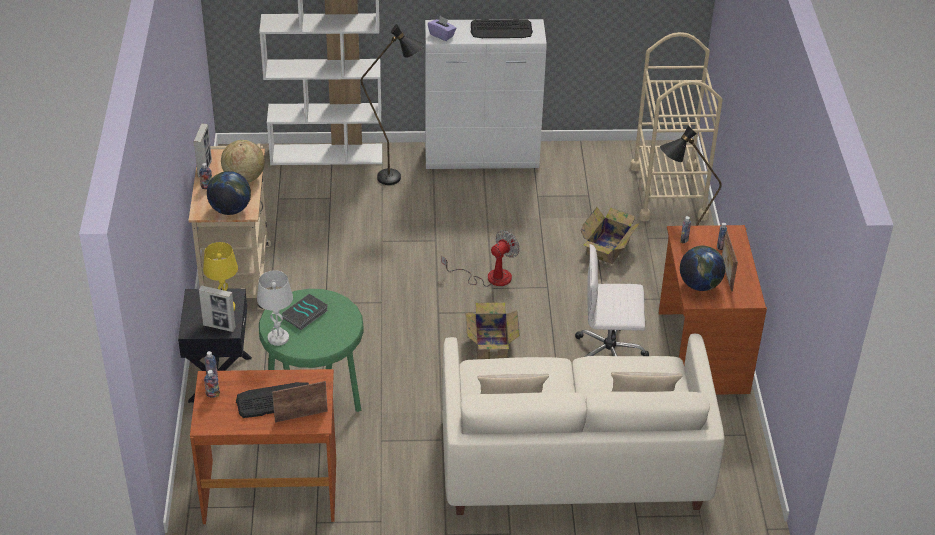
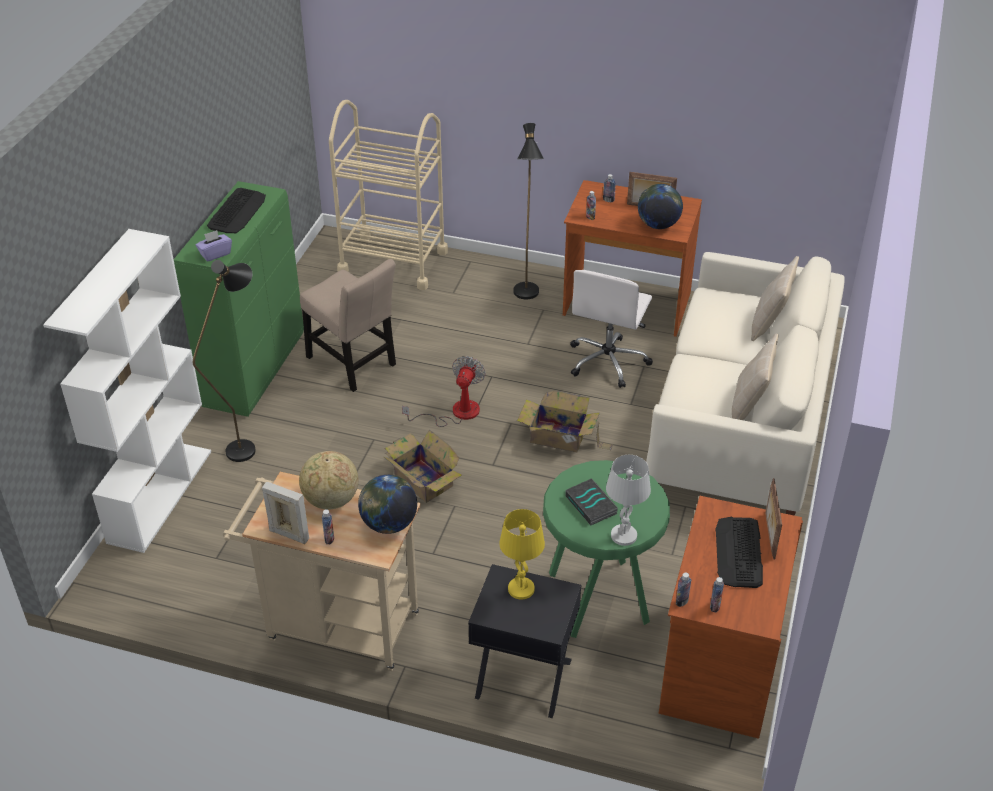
camera: 70 degrees left, 0 degrees up
picture frame [199,285,236,332] -> none
white cabinet [425,19,547,169] -> green cabinet [174,181,304,417]
fan [441,230,520,287] -> fan turned 45 degrees clockwise [402,356,486,427]
cardboard box [581,207,641,264] -> cardboard box moved to [384,429,462,503]
none -> beige chair [300,259,396,392]

